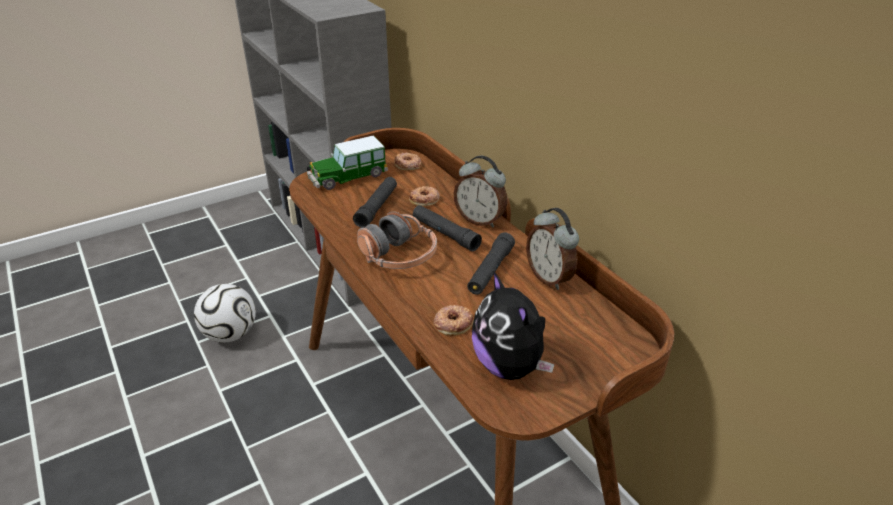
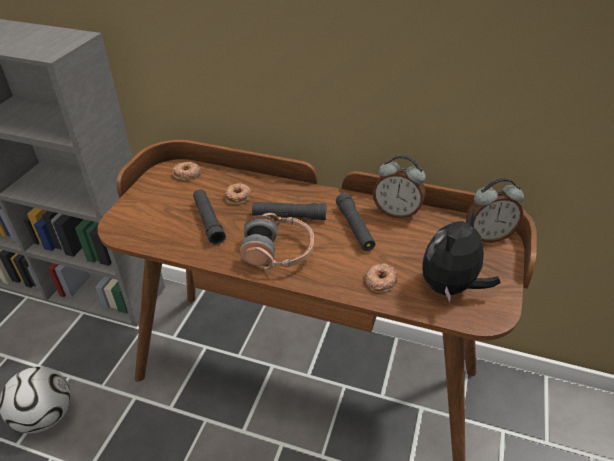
camera: 40 degrees left, 5 degrees up
toy car [307,135,388,190] -> none
alarm clock [454,156,508,228] -> alarm clock moved to [466,178,524,243]
plush toy [472,271,555,380] -> plush toy turned 105 degrees clockwise [422,209,501,302]

